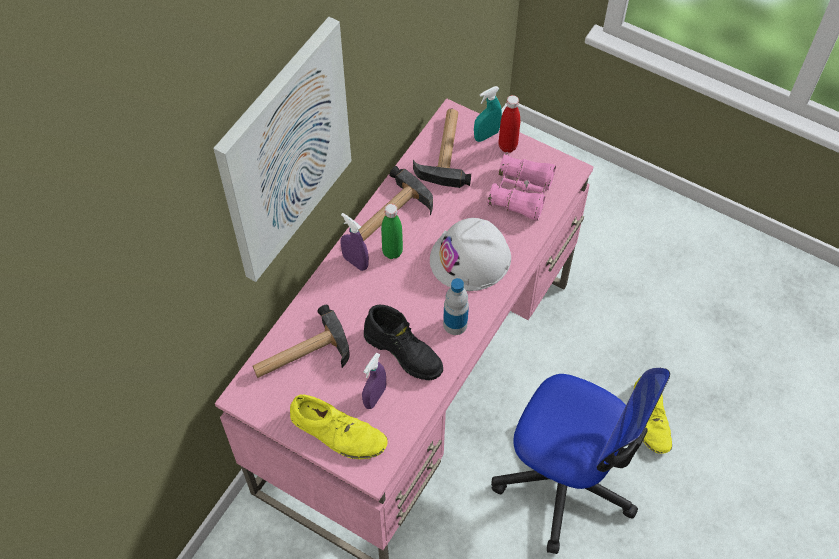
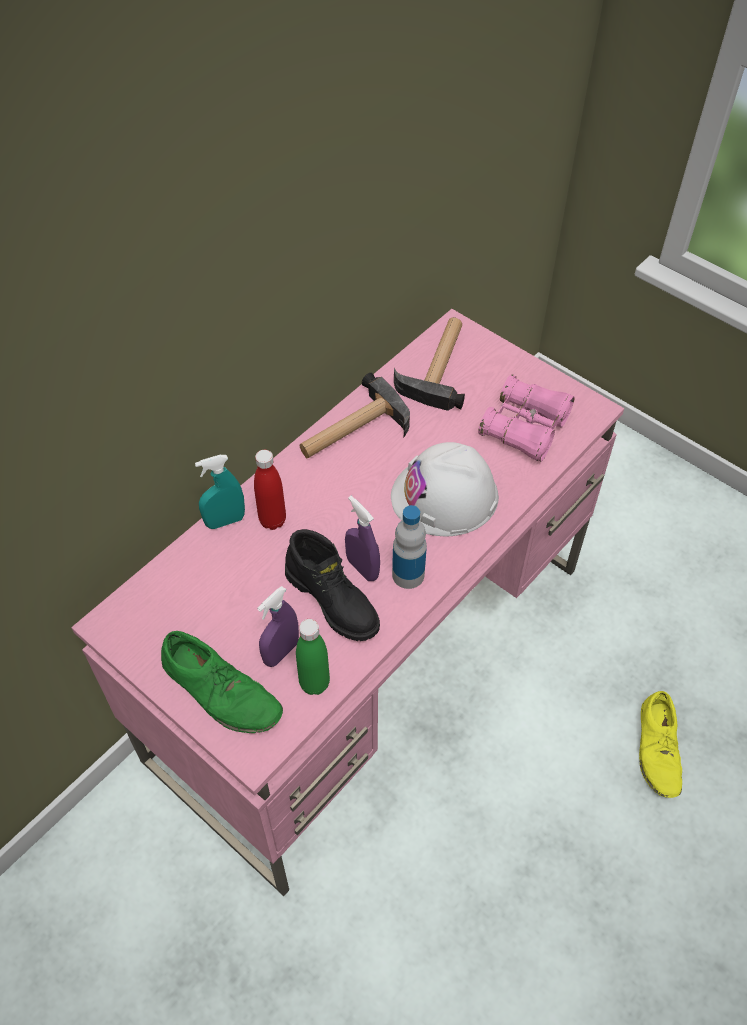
camera: 10 degrees right, 5 degrees down
picture [213,17,351,282] -> none
hammer [253,305,350,378] -> none
yellow shoe [290,394,388,459] -> green shoe [161,631,283,733]
purple spray bottle [341,213,369,271] -> purple spray bottle moved to [345,496,380,581]
green bottle [381,204,403,259] -> green bottle moved to [296,619,330,695]
turquoise spray bottle [474,86,502,142] -> turquoise spray bottle moved to [195,455,245,529]
office chair [491,368,670,554] -> none
red bottle [498,95,520,153] -> red bottle moved to [254,450,286,530]

